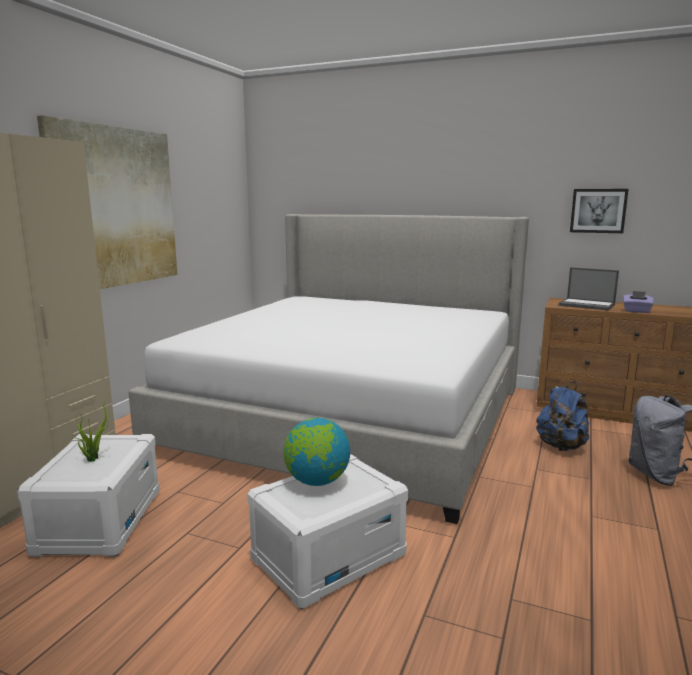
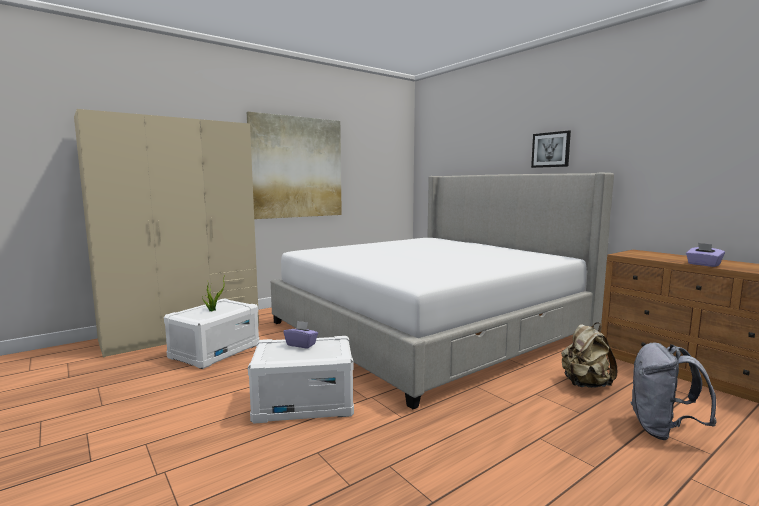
camera: 30 degrees right, 5 degrees down
globe [283,418,350,486] -> purple tissue box [284,321,318,348]
blue backpack [536,382,589,451] -> beige backpack [561,322,617,388]
laptop [558,267,619,311] -> none
picture [570,189,628,233] -> picture moved to [531,131,571,168]

